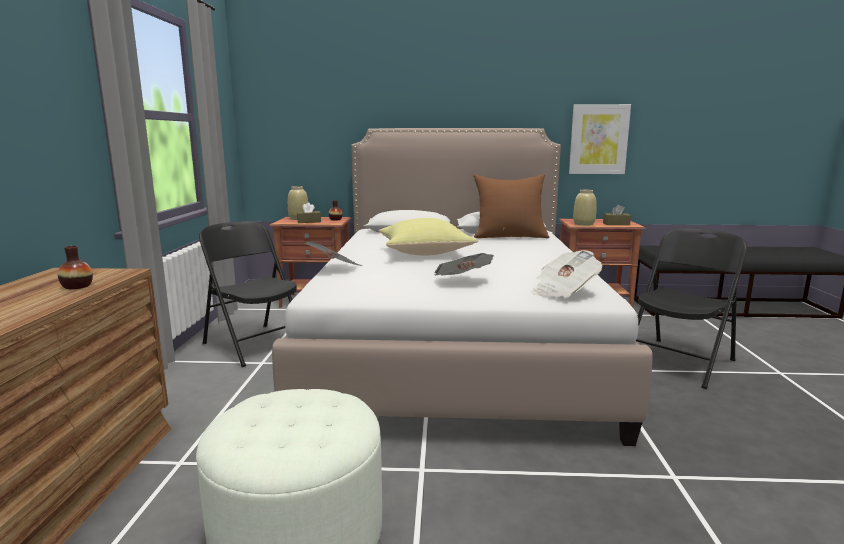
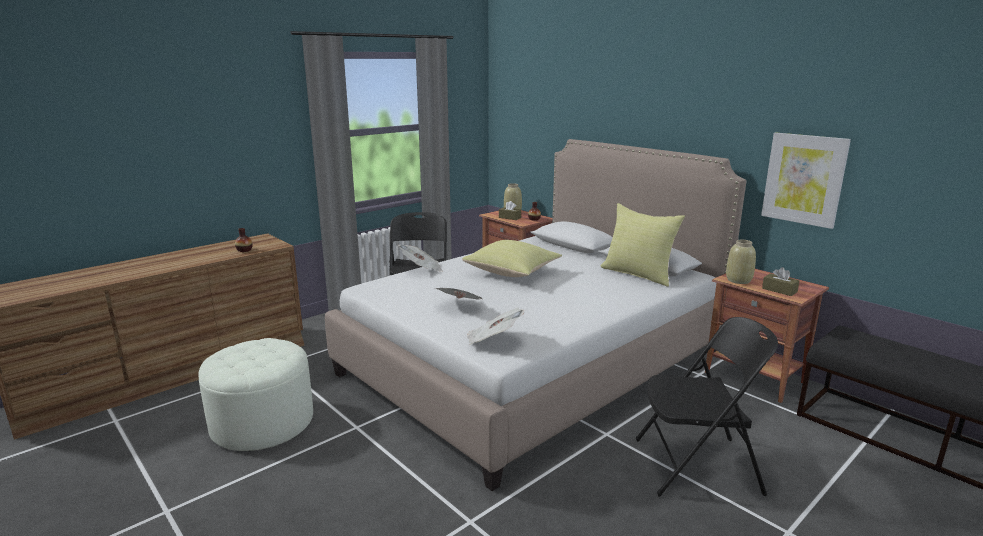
camera: 45 degrees right, 5 degrees up
brown pillow [473,174,549,239] -> yellow pillow [601,203,685,287]

